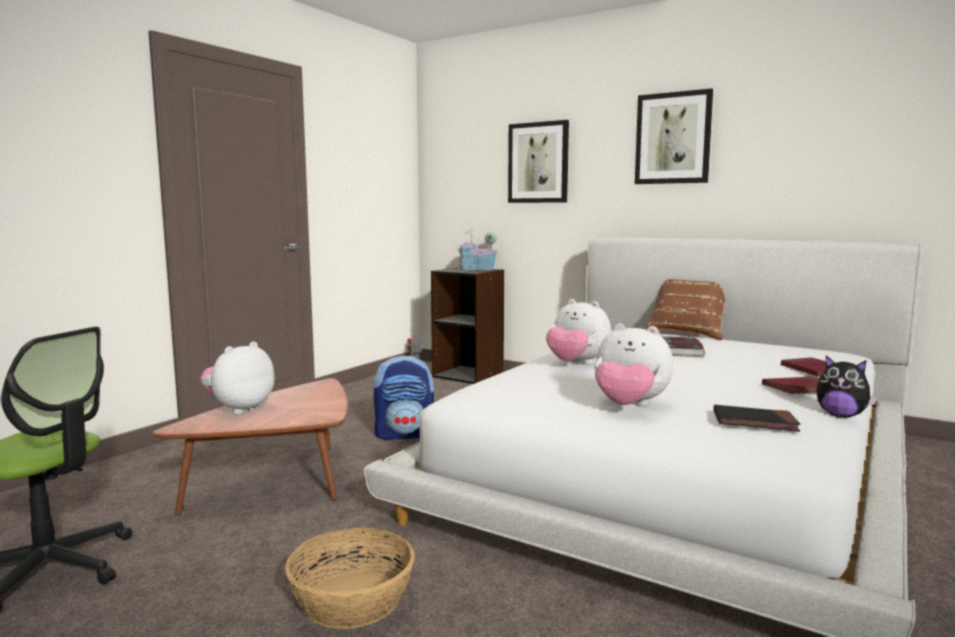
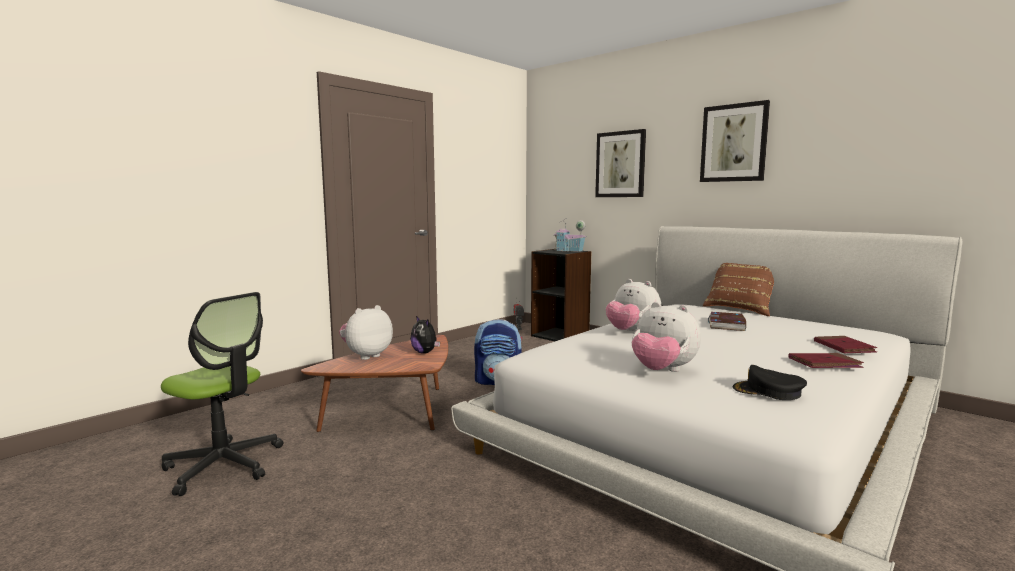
camera: 10 degrees right, 0 degrees up
basket [285,528,415,629] -> none
black book [713,405,801,432] -> black cap [732,365,807,400]
plush toy [816,356,877,417] -> plush toy moved to [411,316,440,354]

